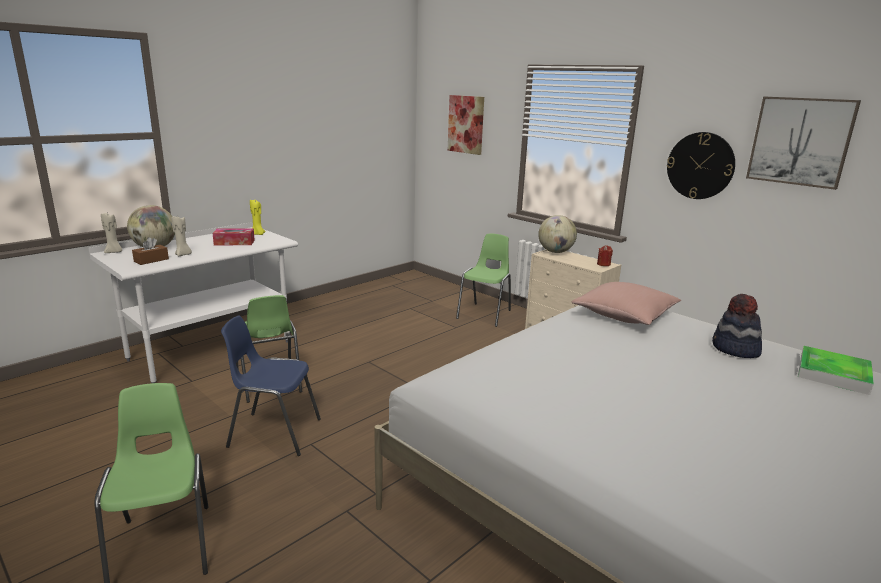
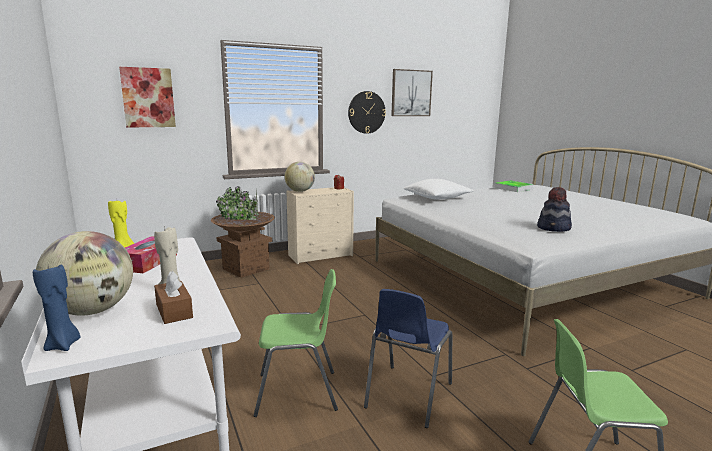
camera: 70 degrees left, 5 degrees down
beige candle [101,212,122,253] -> blue candle [33,265,81,351]
green chair [456,234,511,327] -> brown planter [211,186,275,278]
pink pillow [572,282,681,325] -> white pillow [404,179,474,200]
hat [712,294,762,358] -> hat moved to [537,187,572,232]

